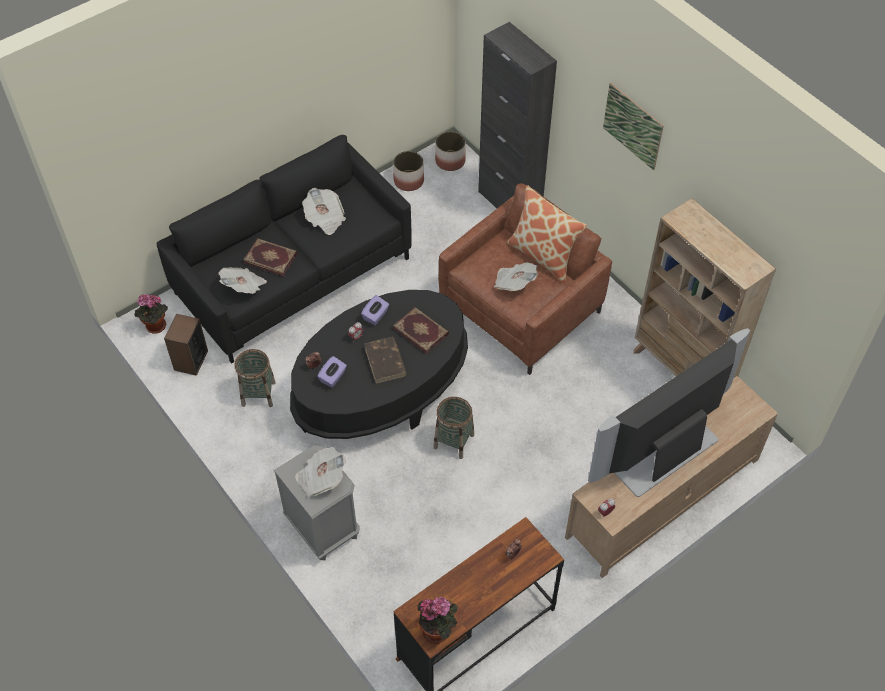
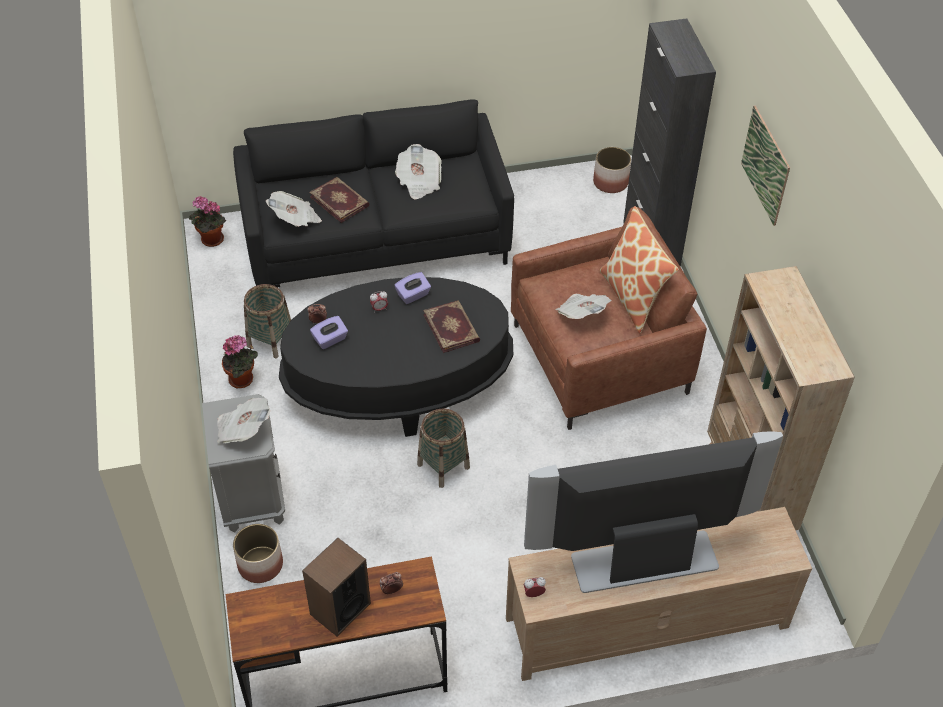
camera: 25 degrees right, 5 degrees down
speaker [164,314,208,376] -> speaker moved to [302,538,371,636]
brown book [364,337,407,384] -> none
planter [393,151,424,191] -> planter moved to [233,524,283,583]
potted plant [418,597,458,644] -> potted plant moved to [222,335,258,388]

